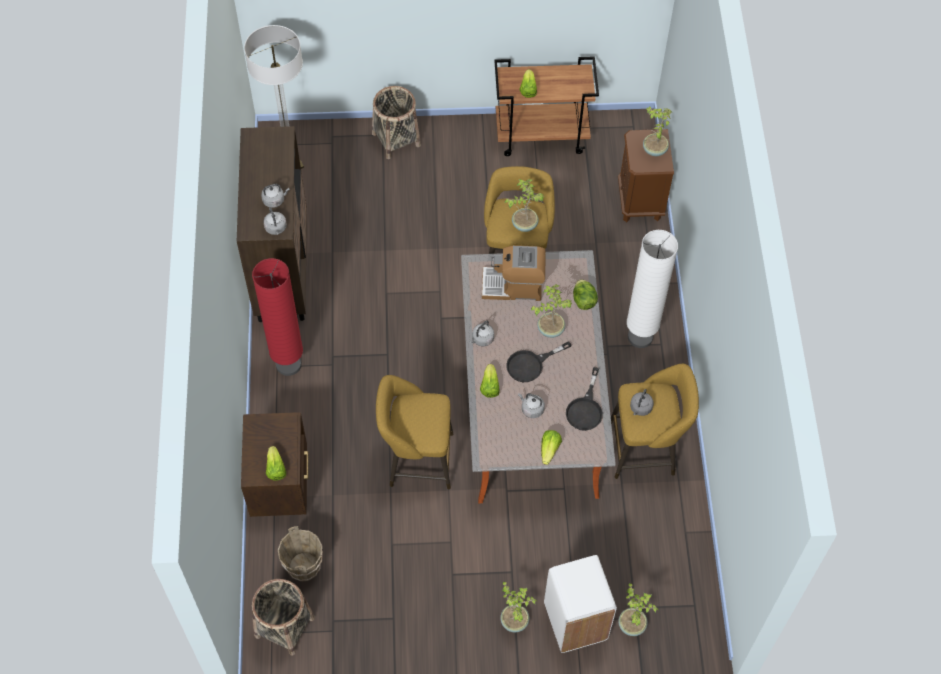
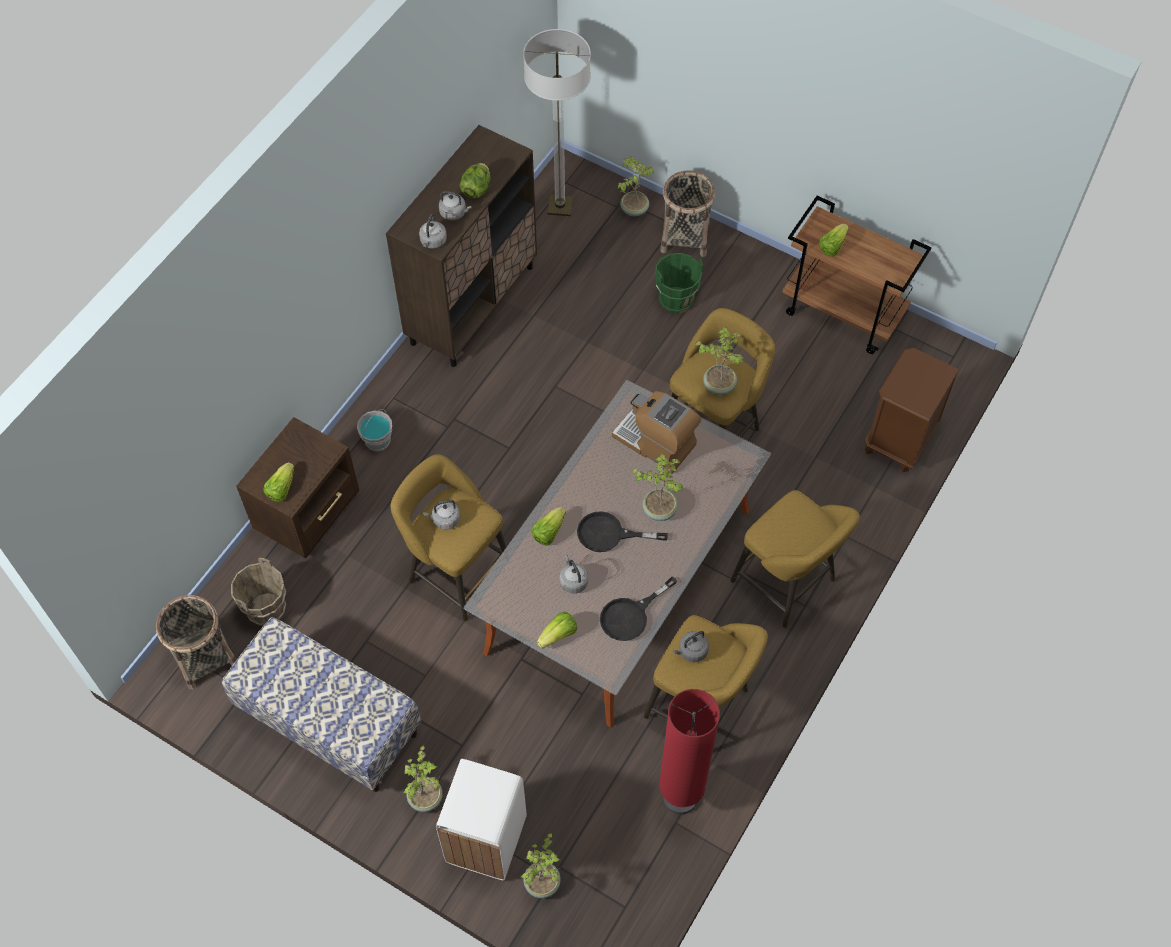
camera: 35 degrees right, 0 degrees up
red floor lamp [252,258,303,376] -> red floor lamp moved to [659,689,720,814]
grey kettle [469,320,494,346] -> grey kettle moved to [423,500,461,530]
lettuce [573,279,598,310] -> lettuce moved to [460,163,491,198]
white floor lamp [627,230,678,348] -> yellow stool [731,490,860,628]
potted plant [643,107,672,156] -> potted plant moved to [618,156,655,216]
none -> bench [222,617,421,792]
none -> grey bucket [357,409,392,451]
none -> green bucket [656,253,703,314]

